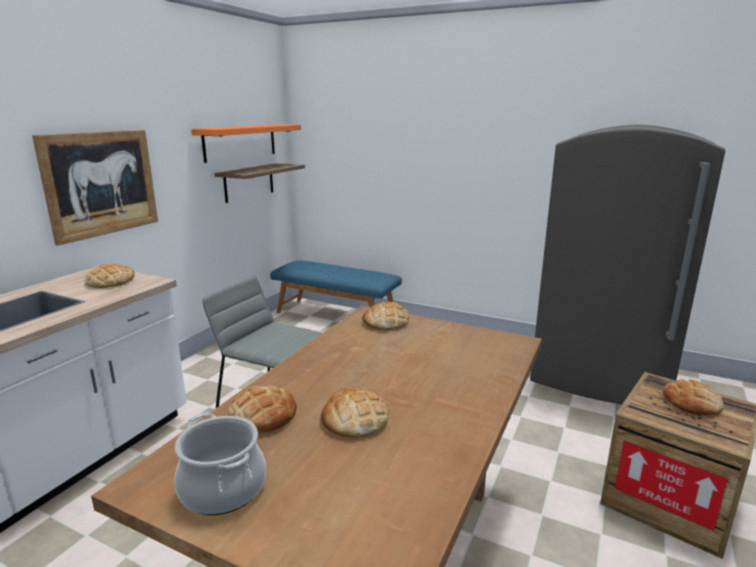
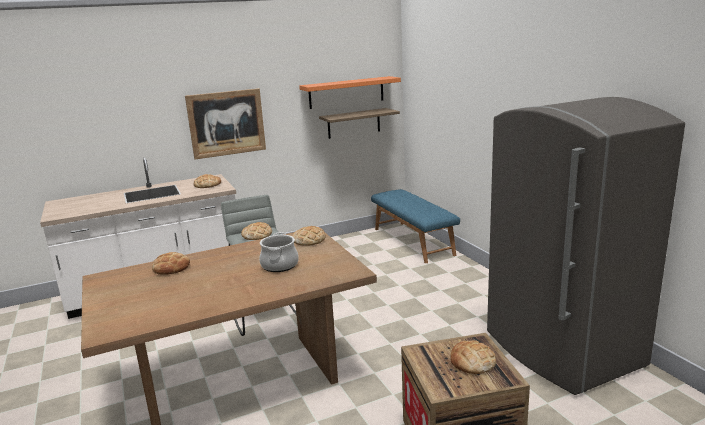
camera: 40 degrees right, 0 degrees up
cooking pot [175,412,266,515] -> cooking pot moved to [259,232,299,272]
bread [321,387,389,438] -> bread moved to [241,222,272,240]

